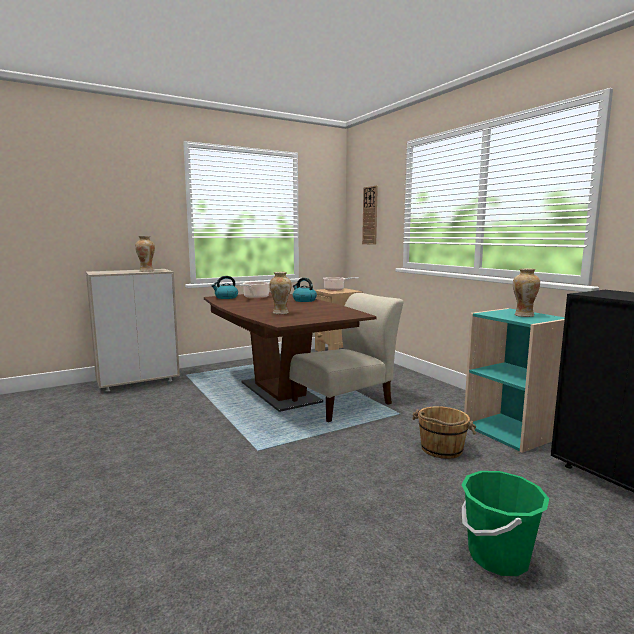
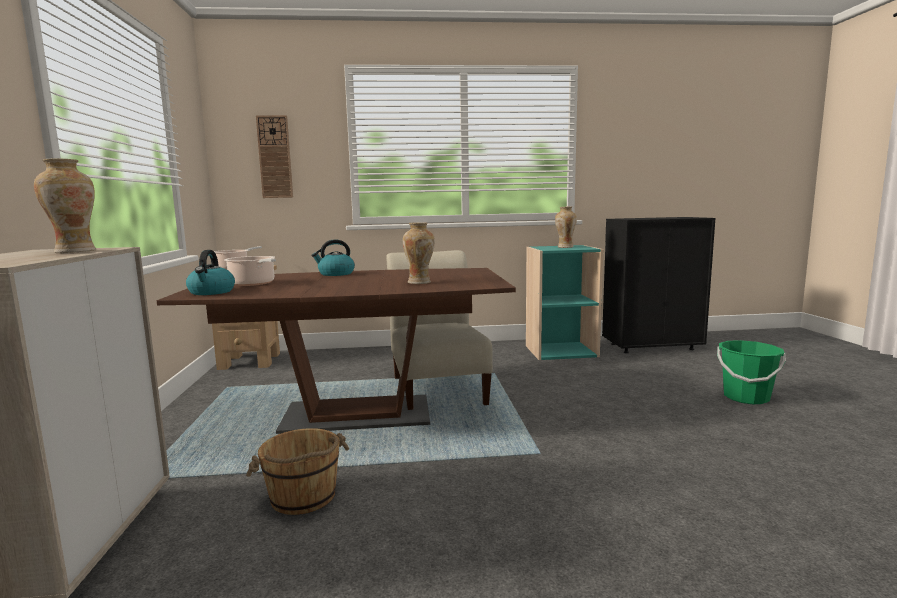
camera: 65 degrees left, 0 degrees up
brown bucket [412,406,477,459] -> brown bucket moved to [246,428,349,515]

